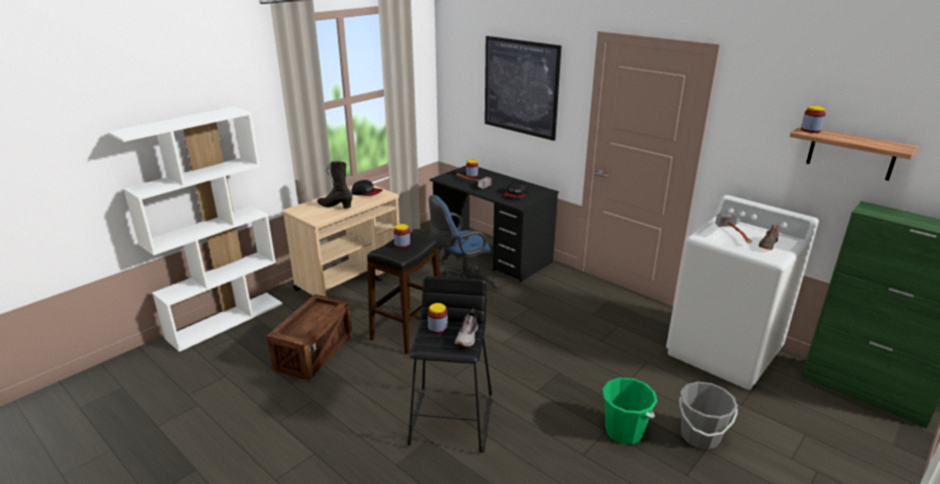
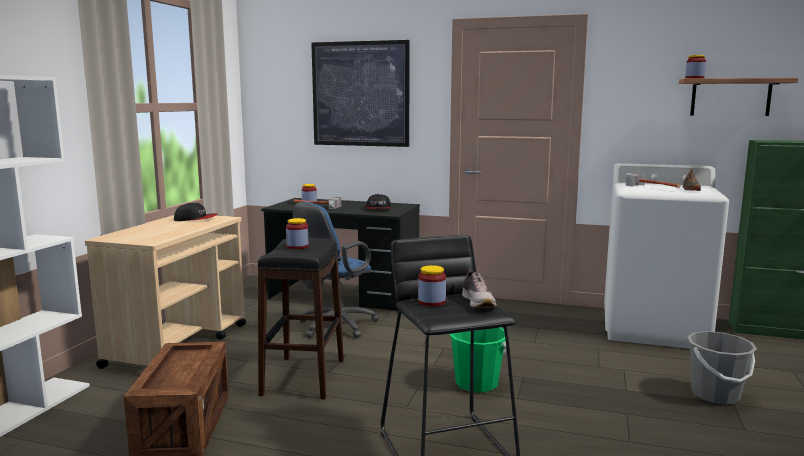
camera: 25 degrees left, 15 degrees down
black boot [317,161,352,209] -> none
green bucket [603,377,657,444] -> green bucket moved to [449,327,507,393]

